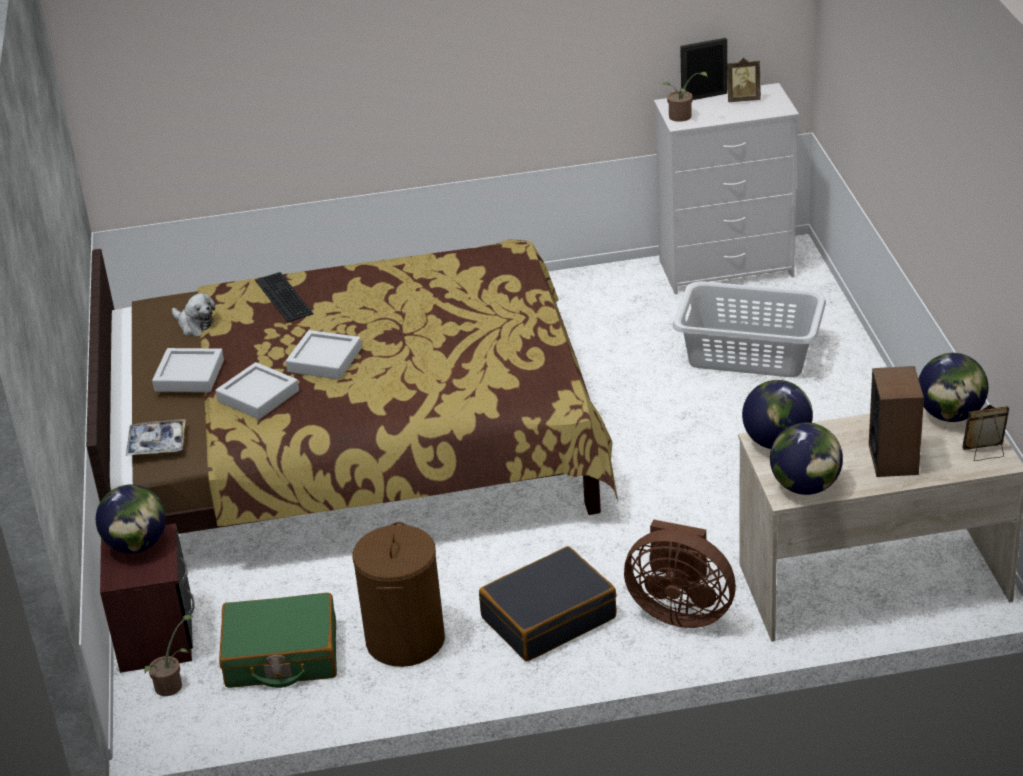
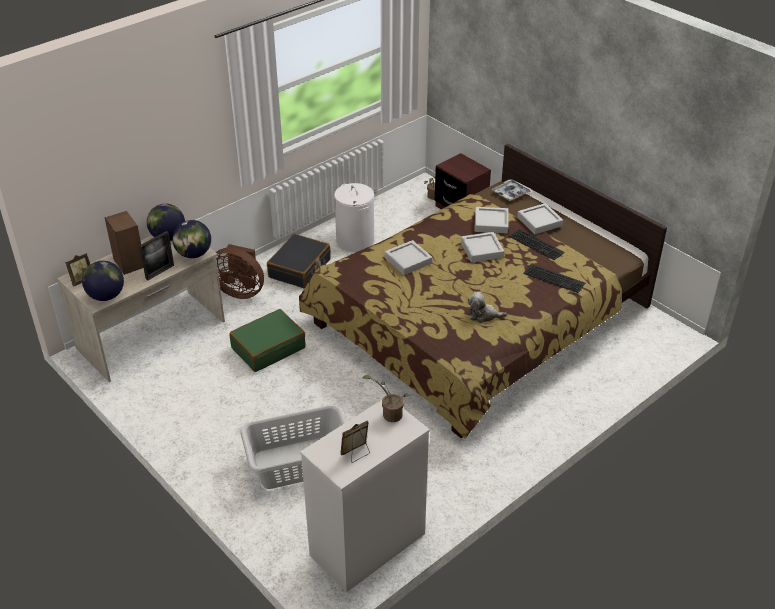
camera: 145 degrees right, 5 degrees up
globe [96,484,166,554] -> none
plush toy [172,293,215,336] -> plush toy moved to [467,292,507,323]
green suitcase [219,593,337,688] -> green suitcase moved to [230,309,306,372]
brown laundry basket [353,522,445,667] -> white laundry basket [334,183,374,252]
brown fan [624,519,736,628] -> brown fan turned 150 degrees counterclockwise [216,244,264,299]
picture frame [680,38,727,100] -> picture frame moved to [139,231,174,280]
none -> grey tray [385,240,432,275]
none -> keyboard [509,229,565,260]

